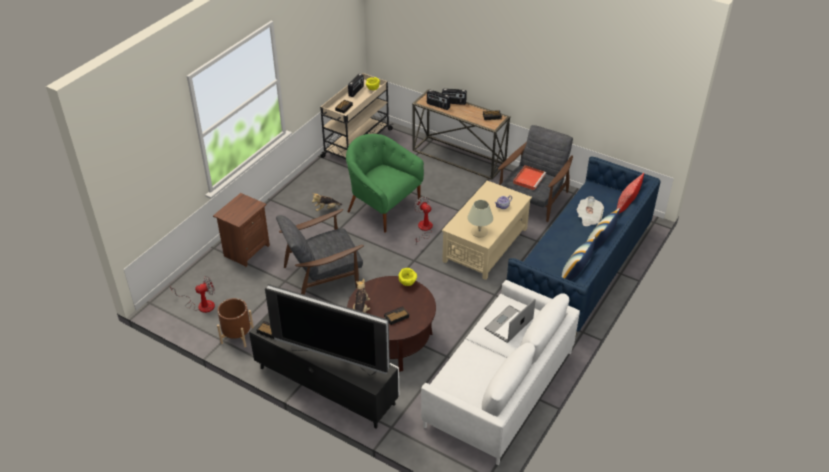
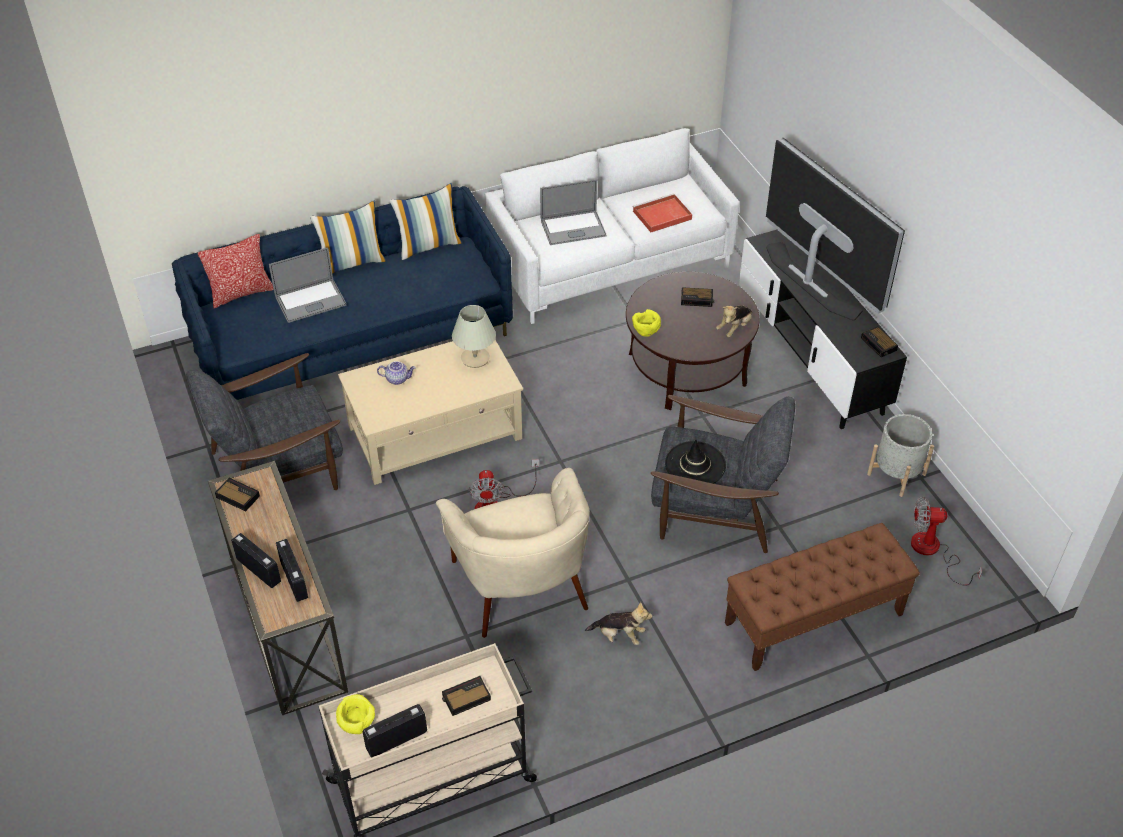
camera: 145 degrees left, 5 degrees up
brown nightstand [213,193,270,267] -> brown bench [725,523,920,671]
brown planter [217,298,254,347] -> grey planter [867,414,934,497]
green armchair [346,134,424,232] -> beige armchair [436,468,590,638]
red tray [513,165,546,190] -> red tray moved to [633,193,692,232]
newspaper [577,196,604,226] -> laptop [269,247,346,323]
none -> black hat [665,439,726,484]

